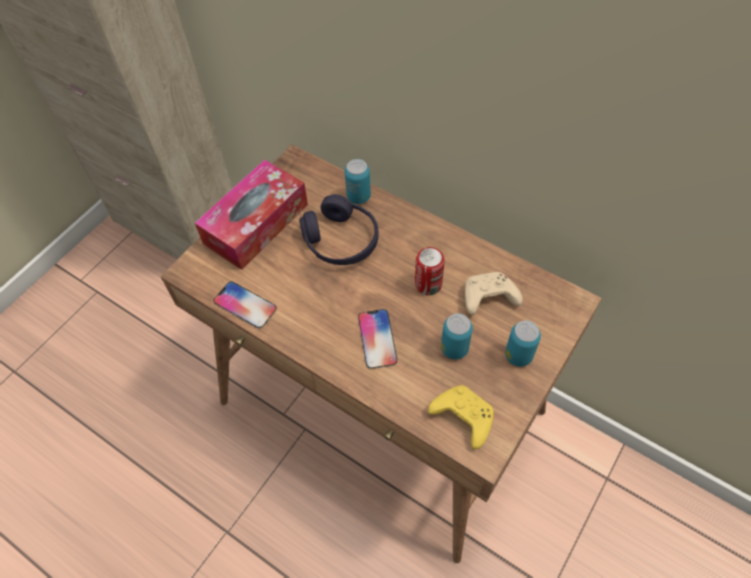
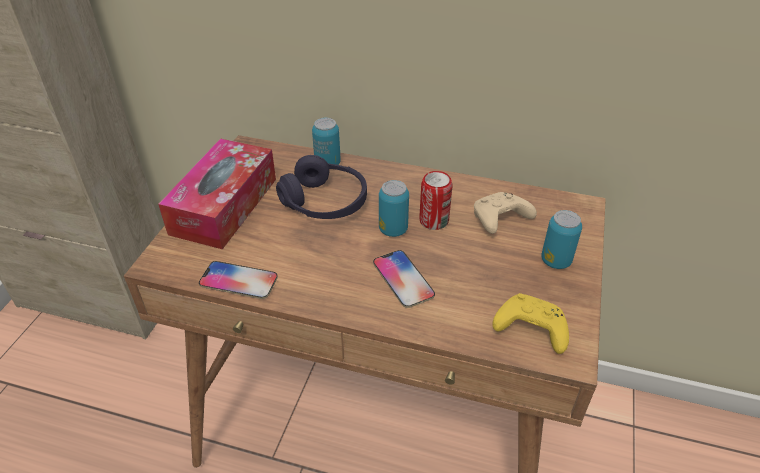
camera: 20 degrees left, 15 degrees down
can [441,313,473,360] -> can moved to [379,180,409,237]

